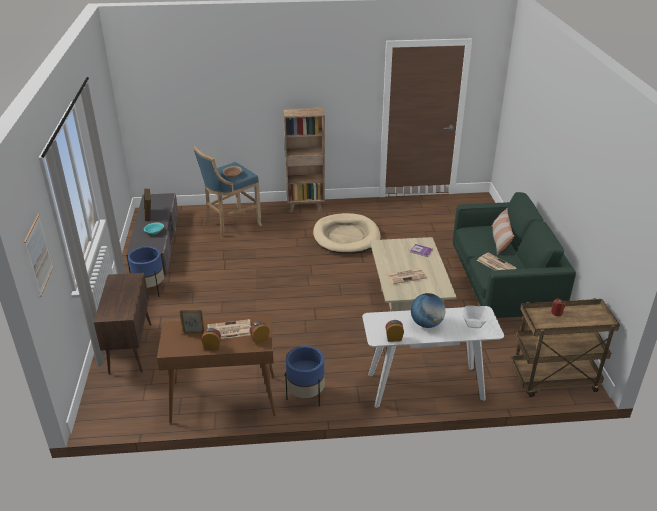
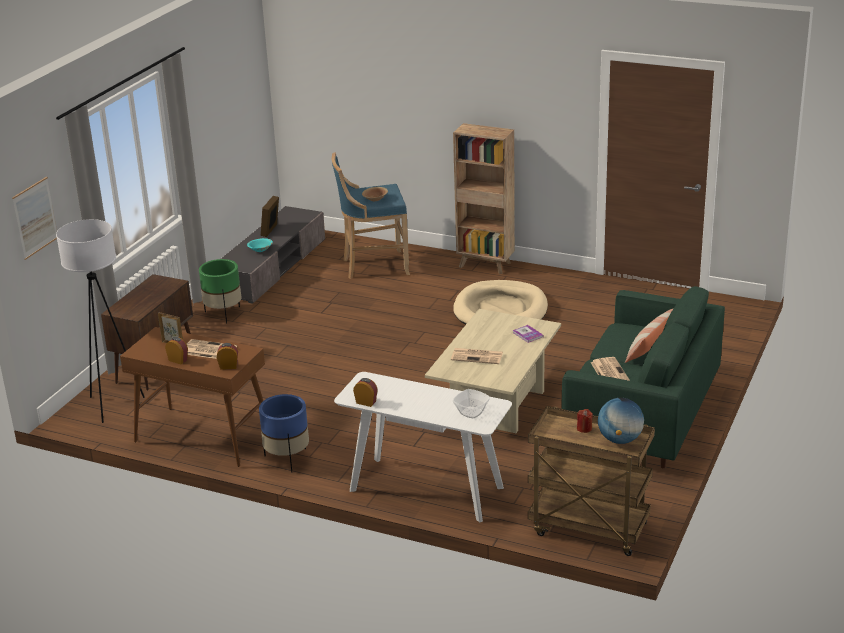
camera: 30 degrees right, 5 degrees down
blue planter [128,246,164,296] -> green planter [199,259,242,324]
globe [411,293,446,328] -> globe moved to [598,398,644,444]
none -> white floor lamp [56,219,145,423]

